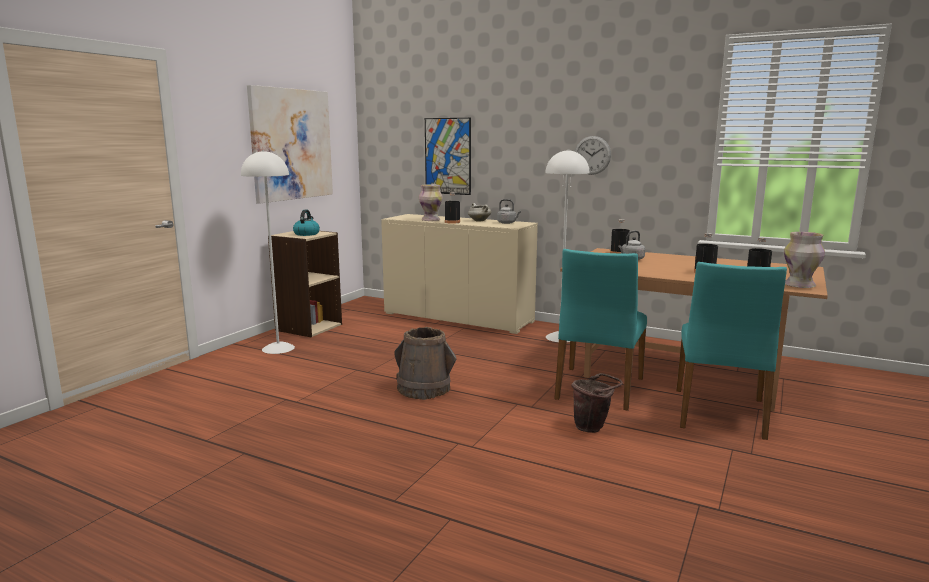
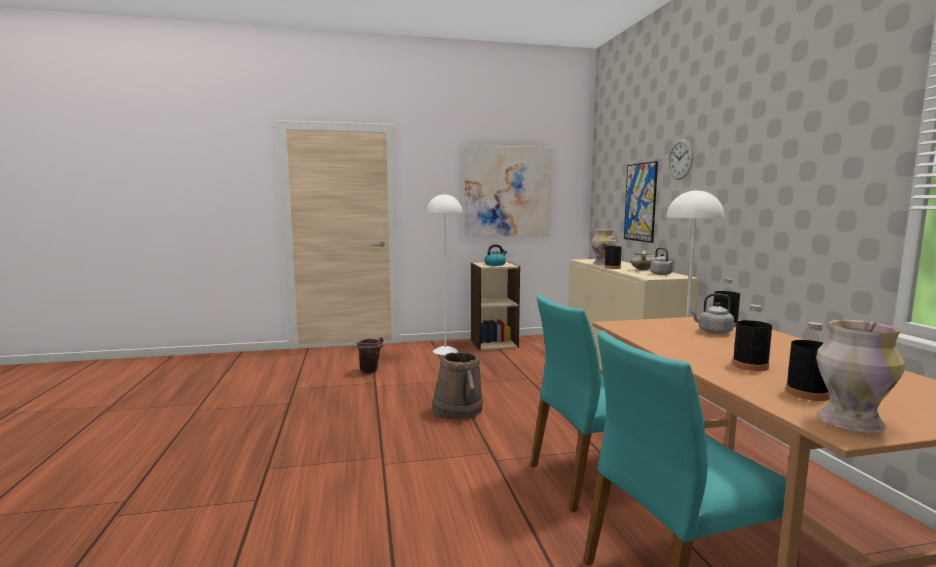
camera: 50 degrees right, 5 degrees down
brown bucket [571,373,623,433] -> brown bucket moved to [357,337,383,374]
wall clock [575,136,611,175] -> wall clock moved to [668,139,694,180]

